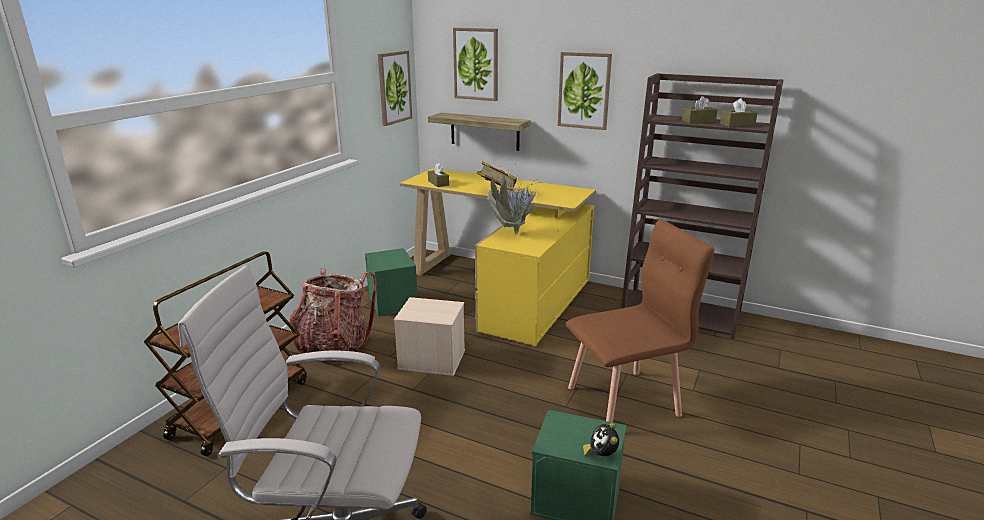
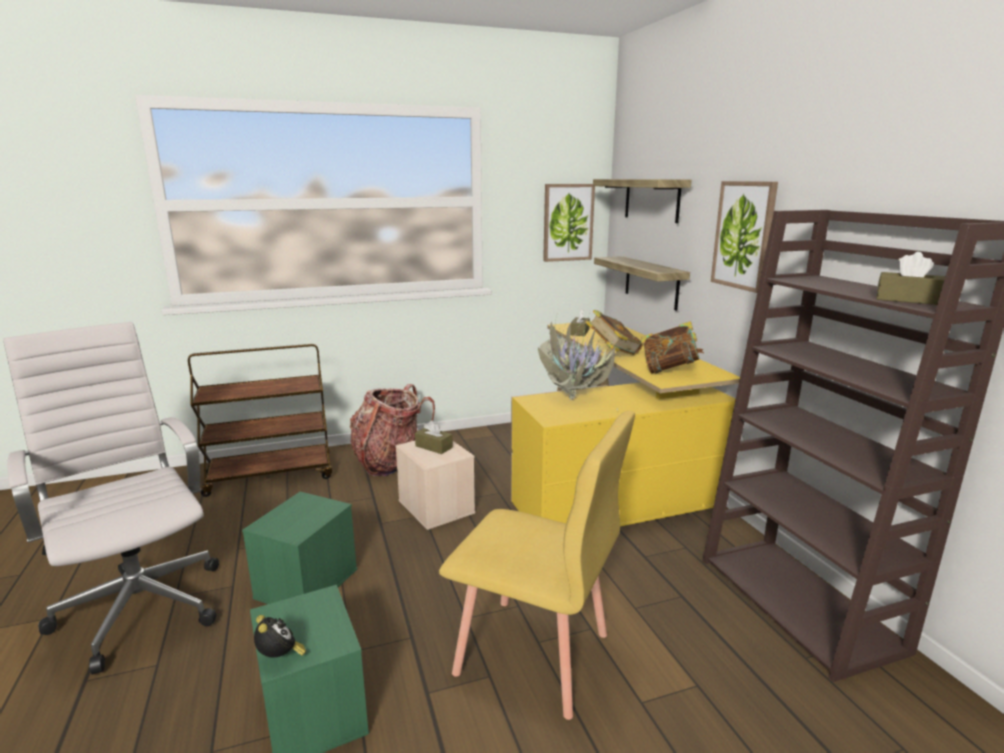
camera: 45 degrees right, 5 degrees down
green storage box [365,248,418,317] -> green storage box moved to [242,492,357,604]
picture [453,28,498,101] -> shelf [593,179,692,223]
brown chair [566,220,715,422] -> yellow chair [439,411,635,720]
alarm clock [583,423,619,456] -> alarm clock turned 105 degrees clockwise [254,615,306,657]
brown tissue box [682,96,718,124] -> brown tissue box moved to [415,420,453,454]
none -> book [641,321,704,374]

